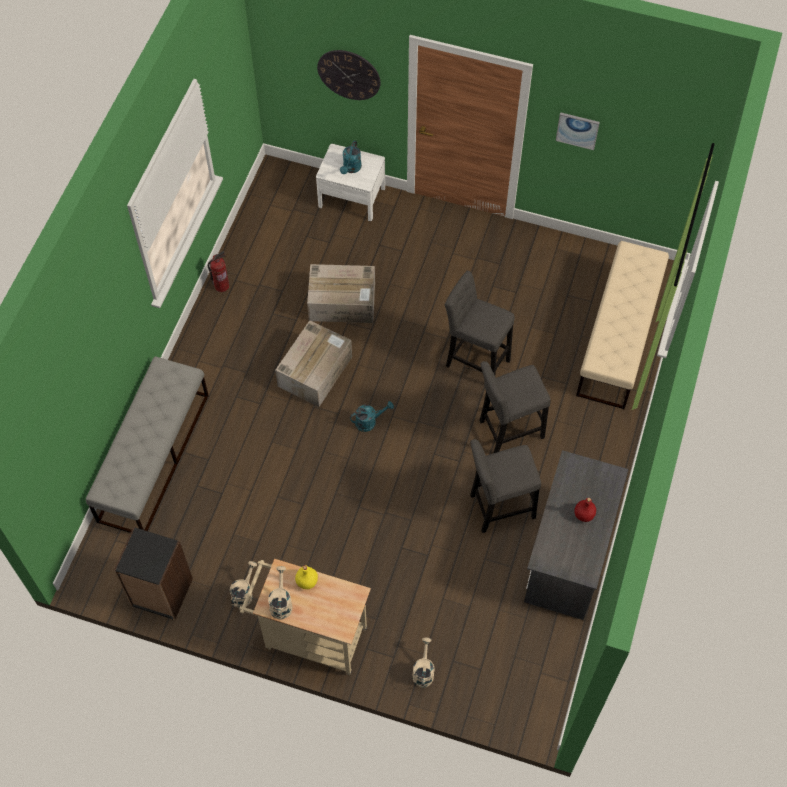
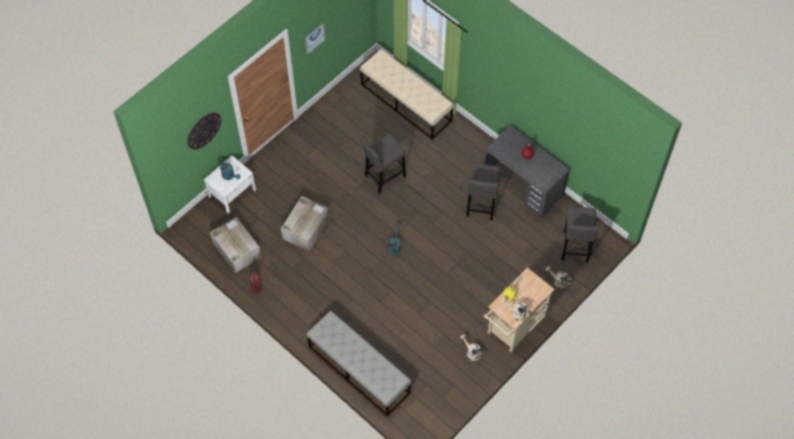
camera: 65 degrees left, 0 degrees up
black bookcase [114,527,193,620] -> none
cardboard box [275,320,352,407] -> cardboard box moved to [210,217,261,273]
grey stool [480,361,551,453] -> grey stool moved to [562,206,600,262]

